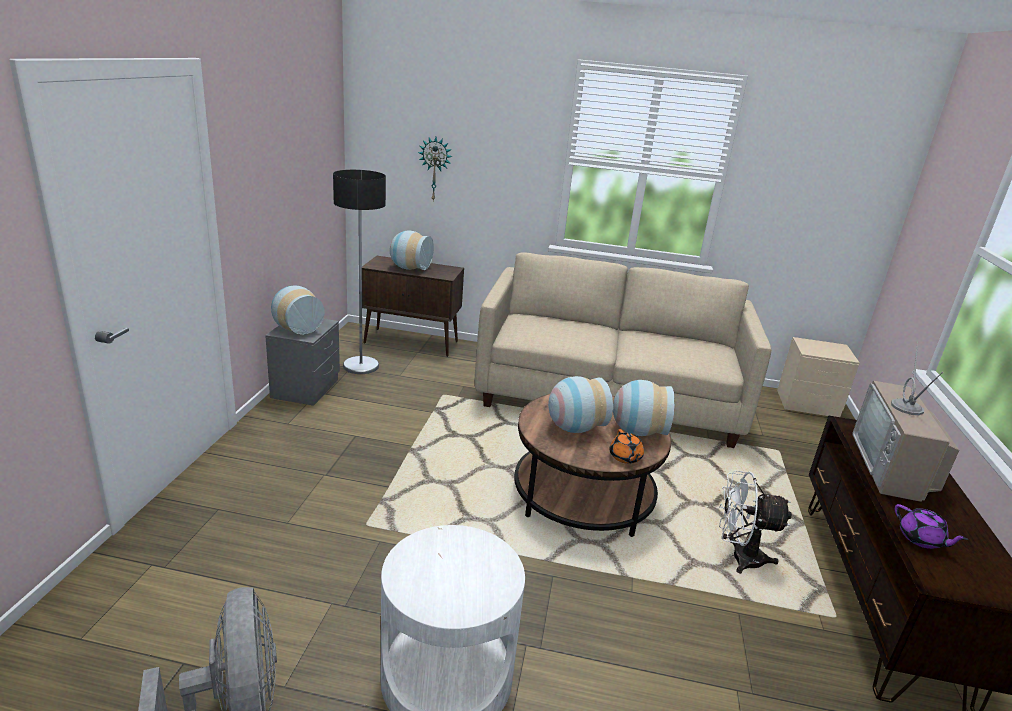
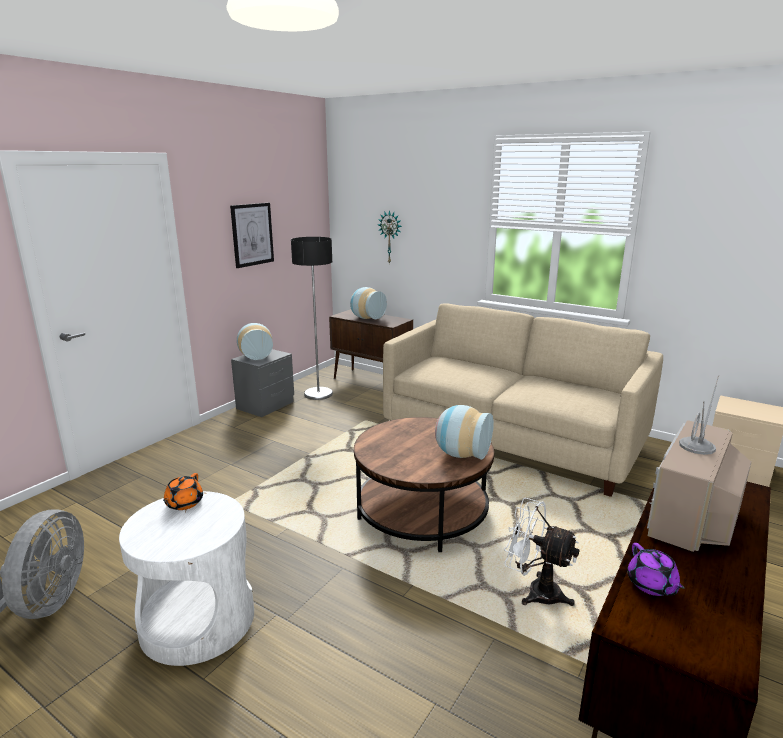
camera: 25 degrees right, 5 degrees down
vase [548,376,613,433] -> none
orange teapot [609,429,644,464] -> orange teapot moved to [163,473,203,510]
none -> picture [230,203,274,268]

